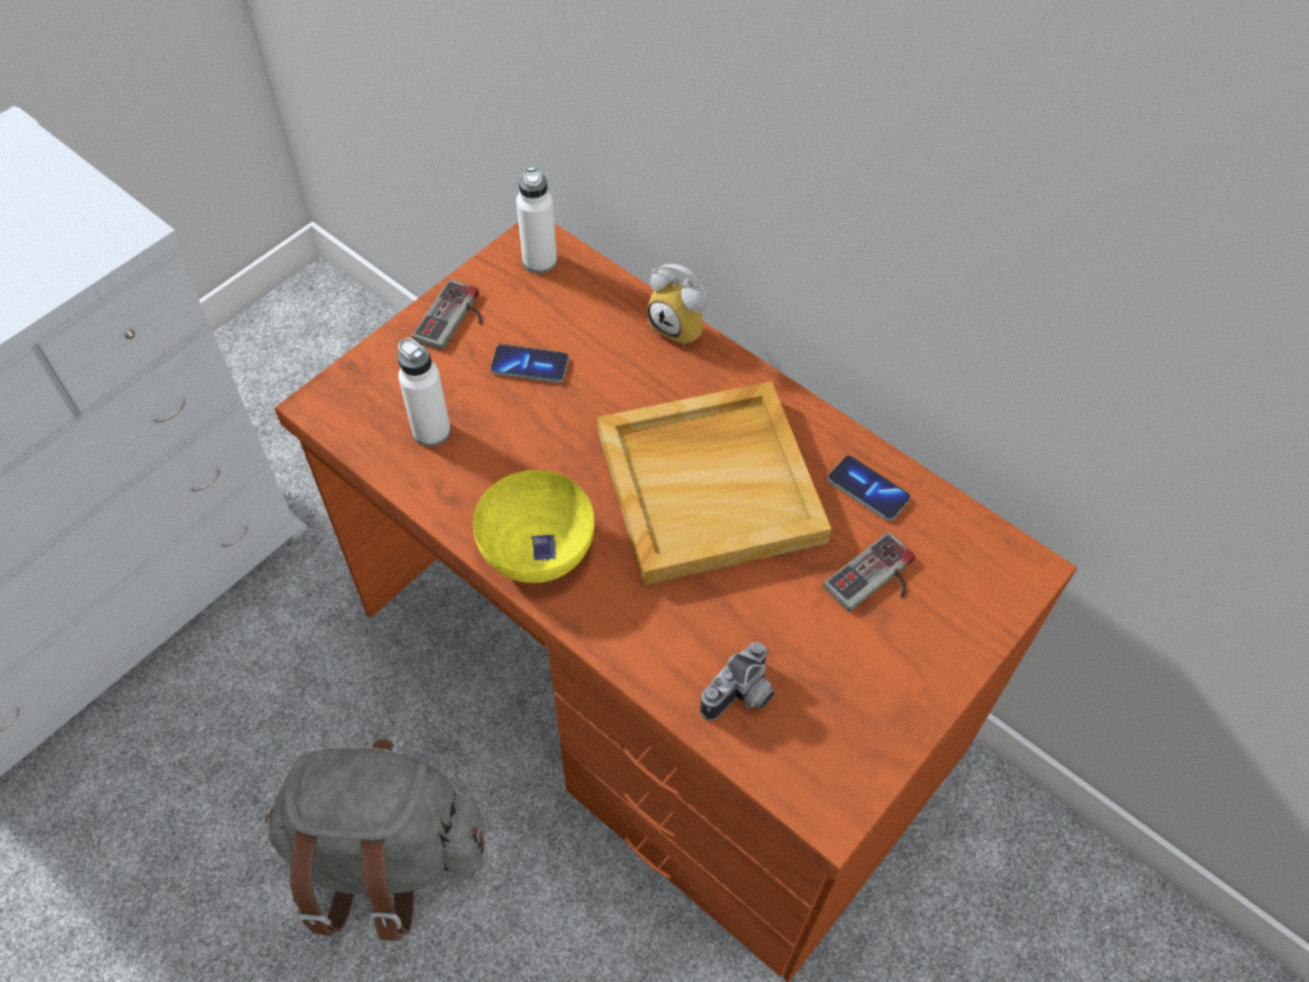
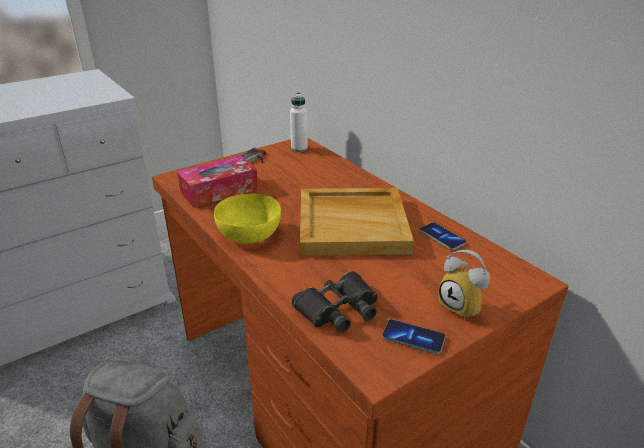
camera: 15 degrees right, 25 degrees down
white bottle [398,338,451,446] -> tissue box [177,156,258,208]
phone [490,344,569,383] -> phone moved to [382,319,445,354]
alarm clock [648,264,709,346] -> alarm clock moved to [439,250,490,320]
camera [700,642,775,721] -> black binoculars [291,271,378,333]
game controller [823,532,915,612] -> none

